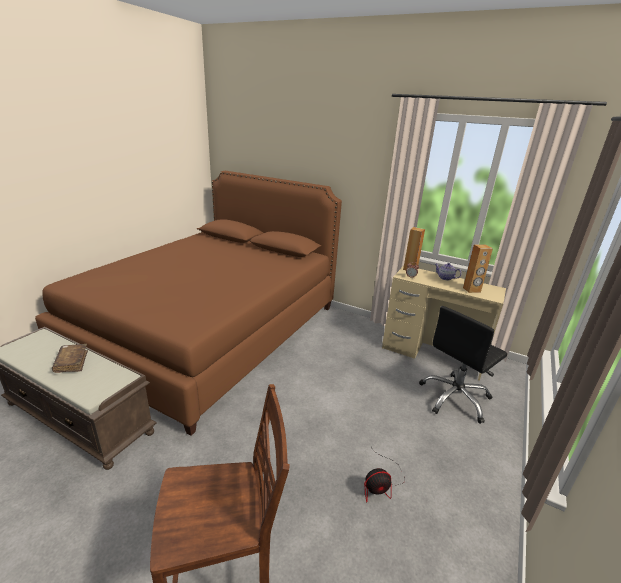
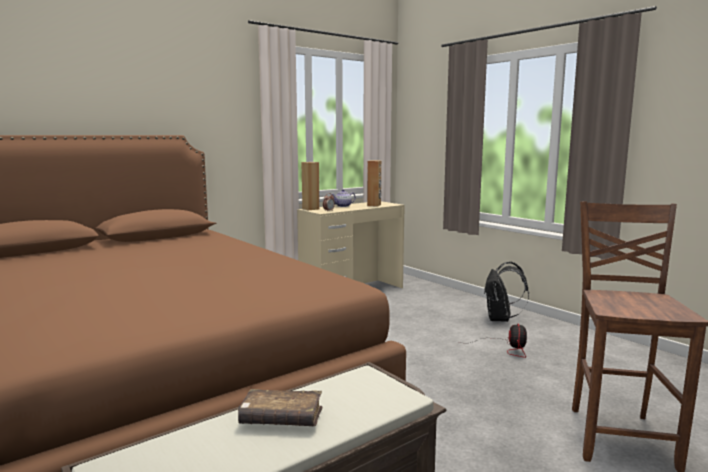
camera: 65 degrees left, 15 degrees down
black office chair [419,306,507,424] -> none
none -> black backpack [485,262,529,322]

